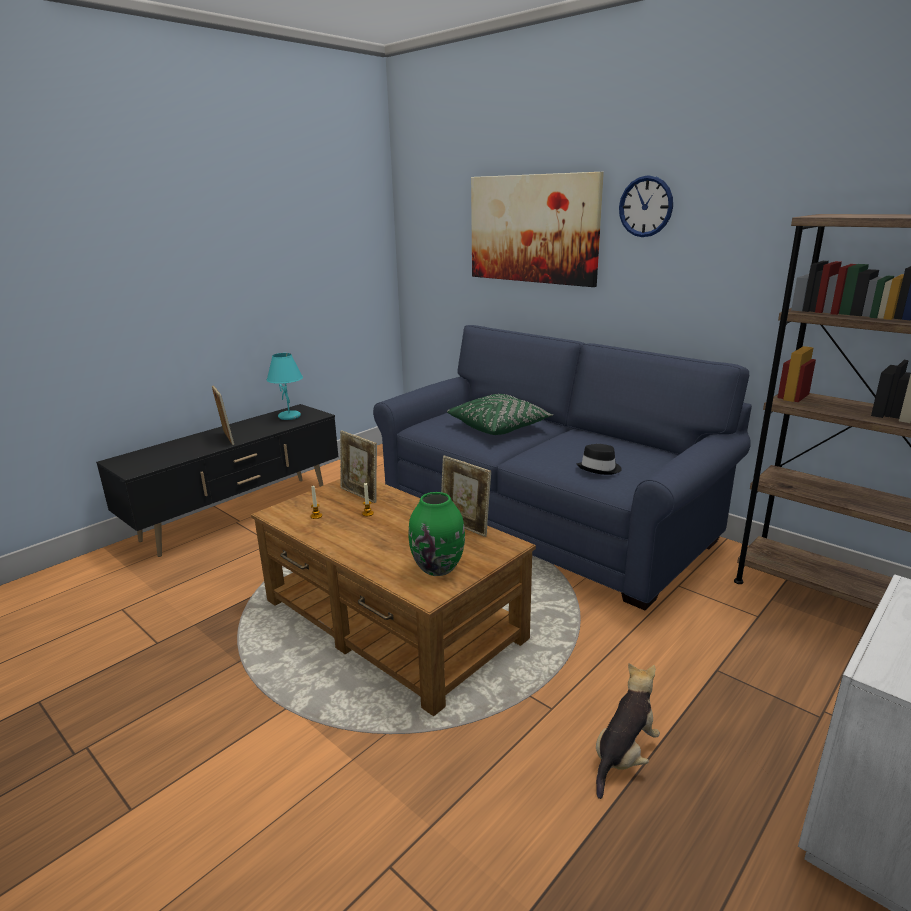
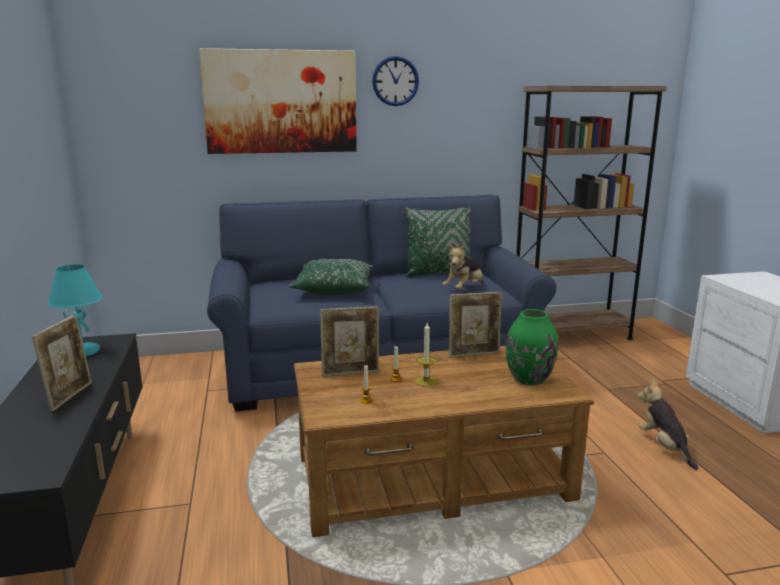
camera: 55 degrees left, 5 degrees down
picture frame [212,386,235,445] -> picture frame turned 90 degrees clockwise [32,315,92,411]
black hat [577,444,622,475] -> plush toy [443,244,483,289]
none -> green pillow [404,207,471,278]
none -> candle [414,323,438,387]

